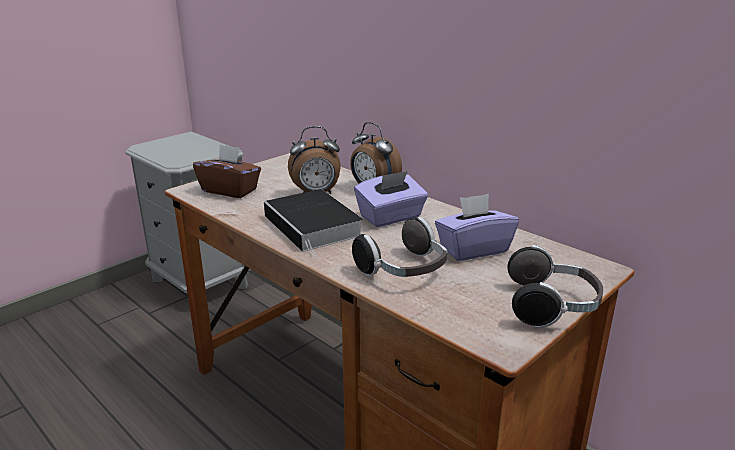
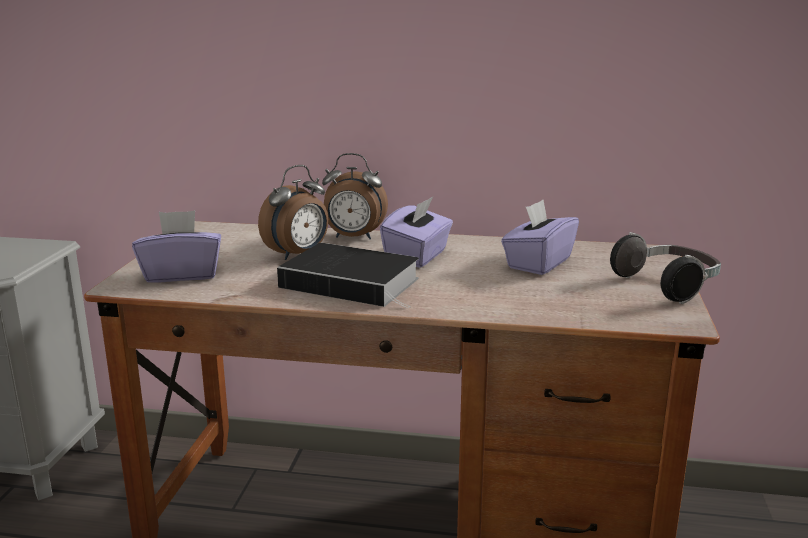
camera: 35 degrees left, 5 degrees down
brown tissue box [193,144,261,198] -> purple tissue box [132,210,221,283]
headphones [352,217,447,277] -> none

